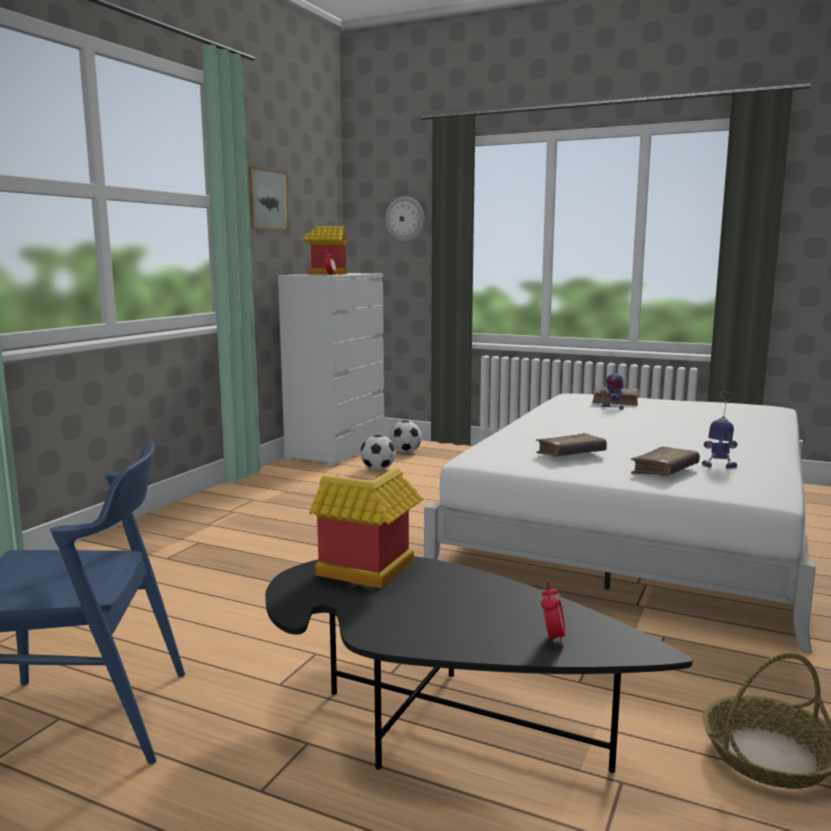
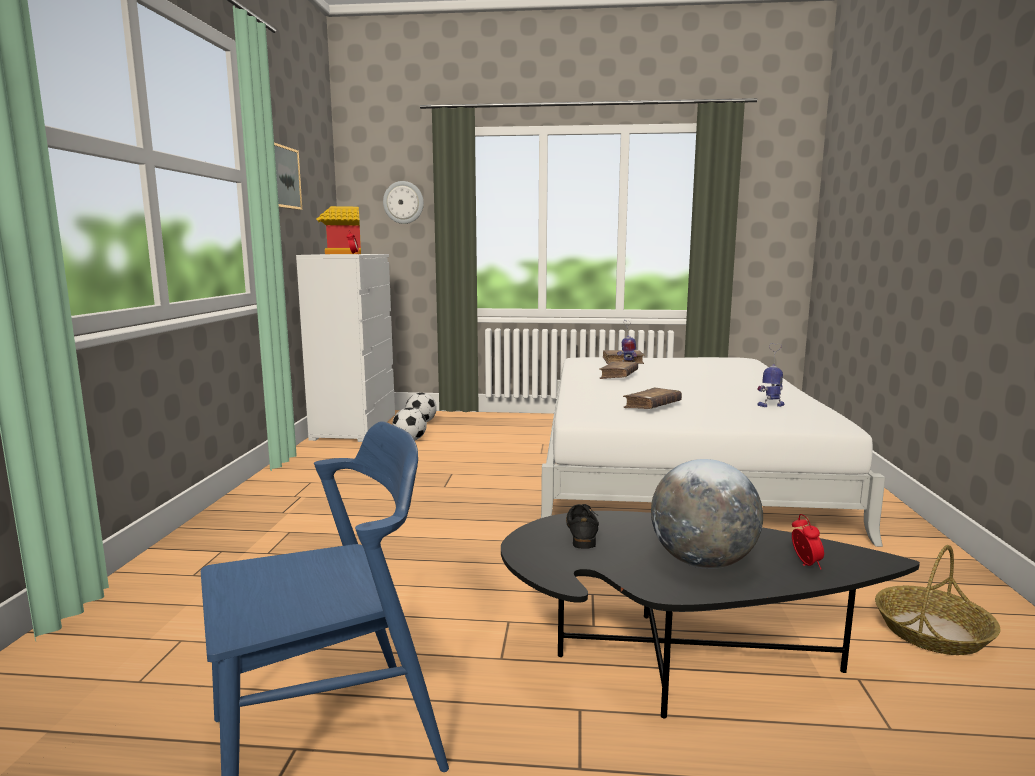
camera: 20 degrees left, 0 degrees up
toy house [309,468,424,588] -> black shoe [566,504,599,548]
brown book [631,447,700,476] -> brown book moved to [599,361,638,379]
none -> globe [651,459,763,569]

